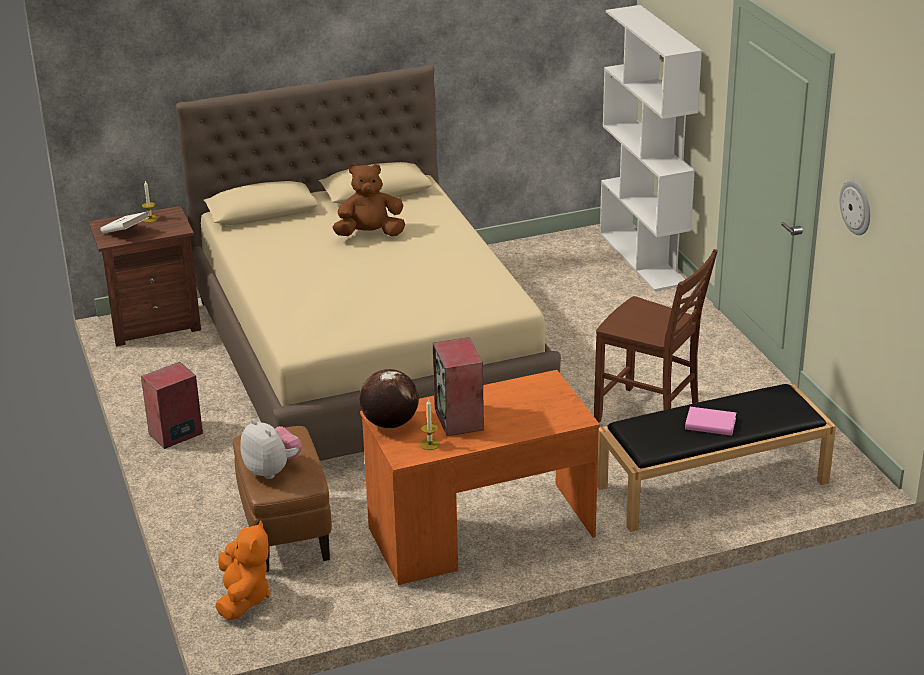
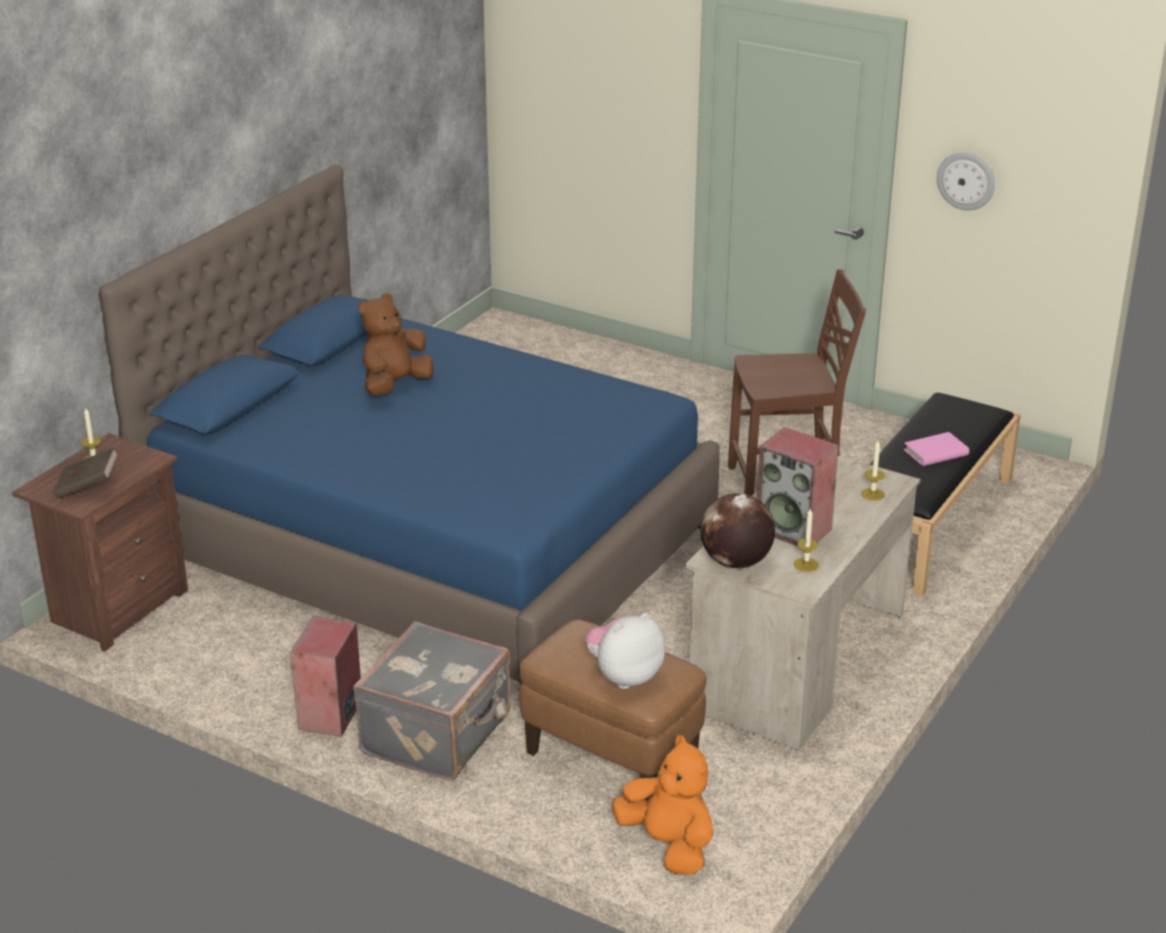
camera: 40 degrees left, 0 degrees up
white book [100,212,149,233] -> brown book [53,448,118,499]
beige bed [176,65,561,461] -> blue bed [99,164,720,685]
plush toy [240,419,302,479] -> plush toy turned 45 degrees counterclockwise [585,613,665,689]
orange desk [360,370,600,585] -> beige desk [685,456,920,750]
white bookcase [600,5,702,291] -> none
none -> grey suitcase [353,621,510,780]
none -> candle [861,441,885,501]

